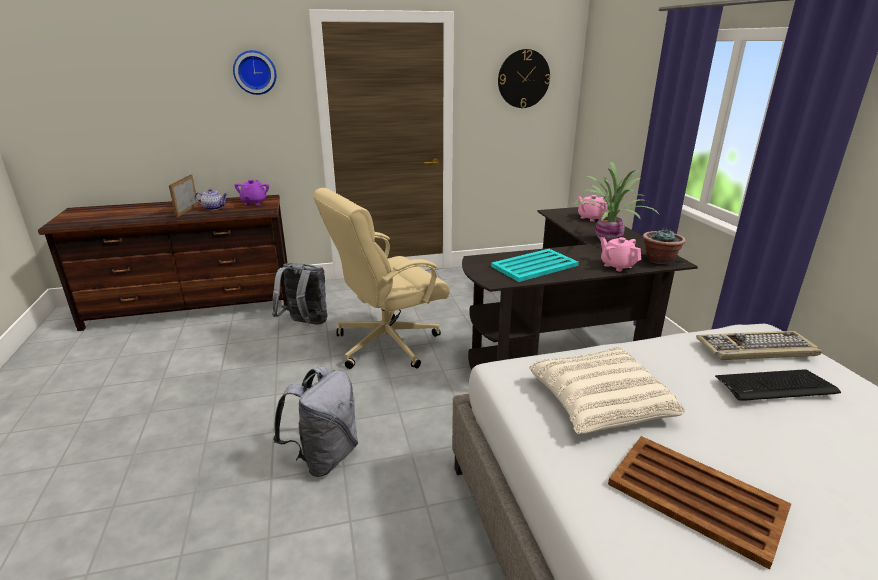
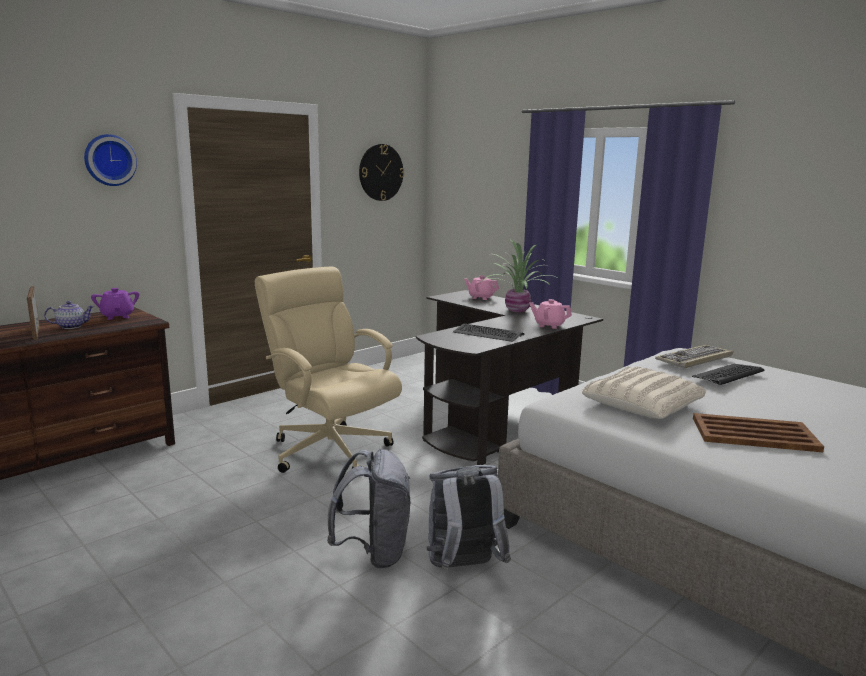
camera: 30 degrees left, 10 degrees down
grey backpack [272,263,328,325] -> grey backpack moved to [426,465,511,570]
beige office chair [314,188,450,369] -> beige office chair turned 105 degrees clockwise [255,266,402,473]
turquoise tray [491,249,579,282] -> keyboard [453,324,525,342]
potted plant [642,229,686,264] -> none

